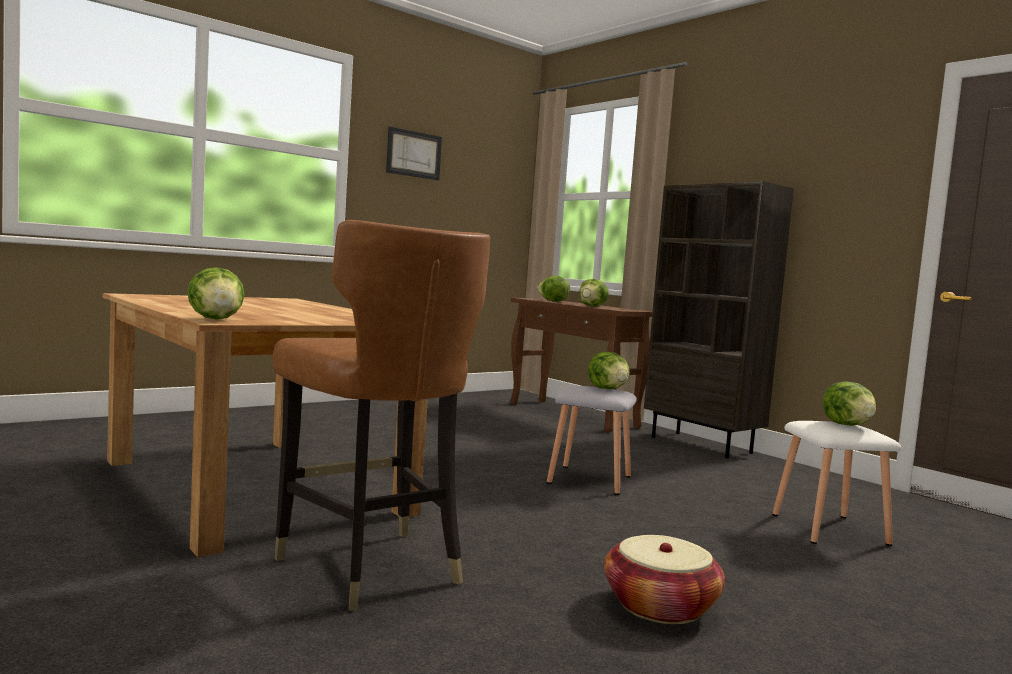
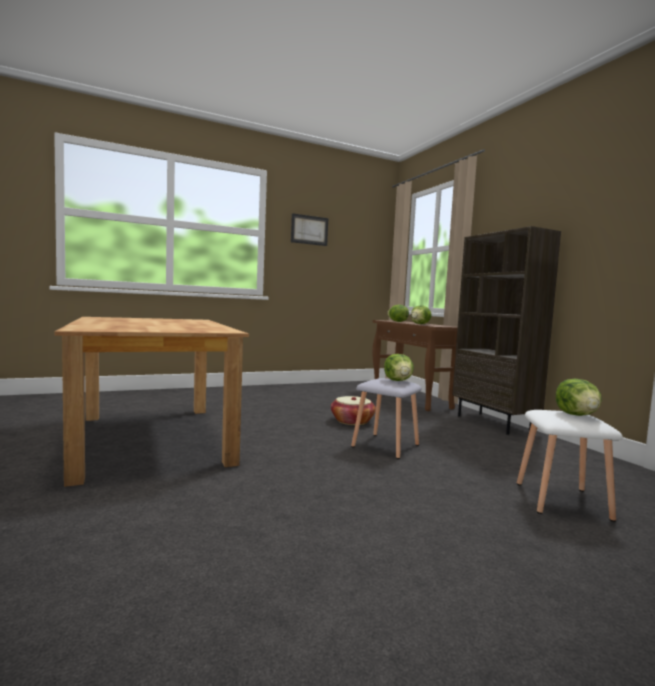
camera: 15 degrees right, 0 degrees up
lettuce [187,267,245,320] -> none
brown chair [273,220,490,611] -> none
basket [604,535,725,624] -> basket moved to [331,396,376,425]

